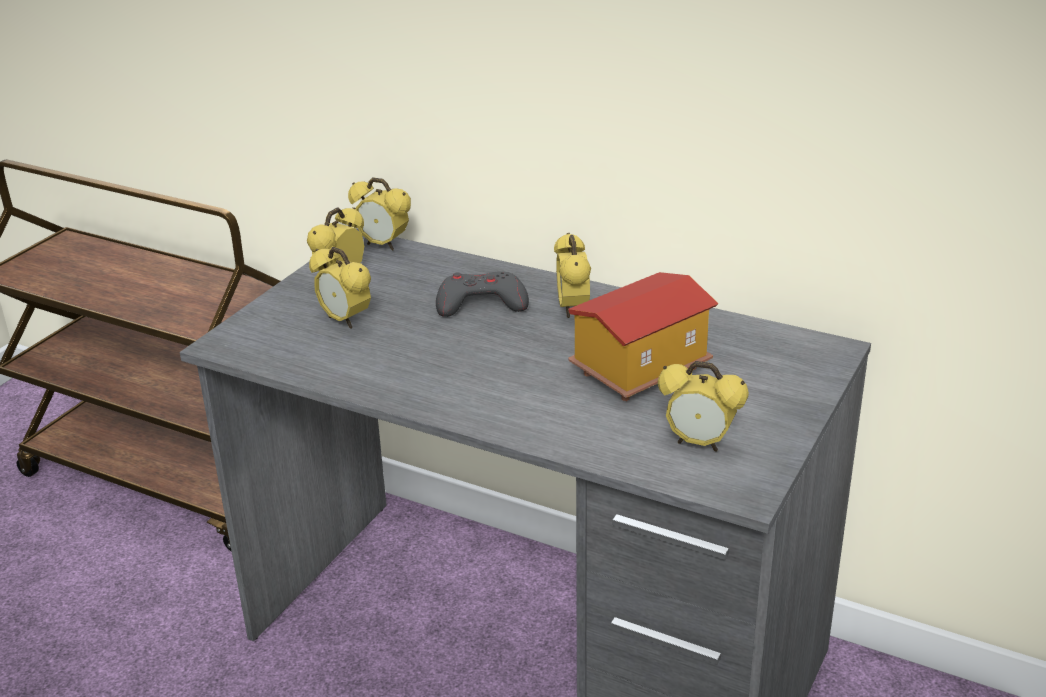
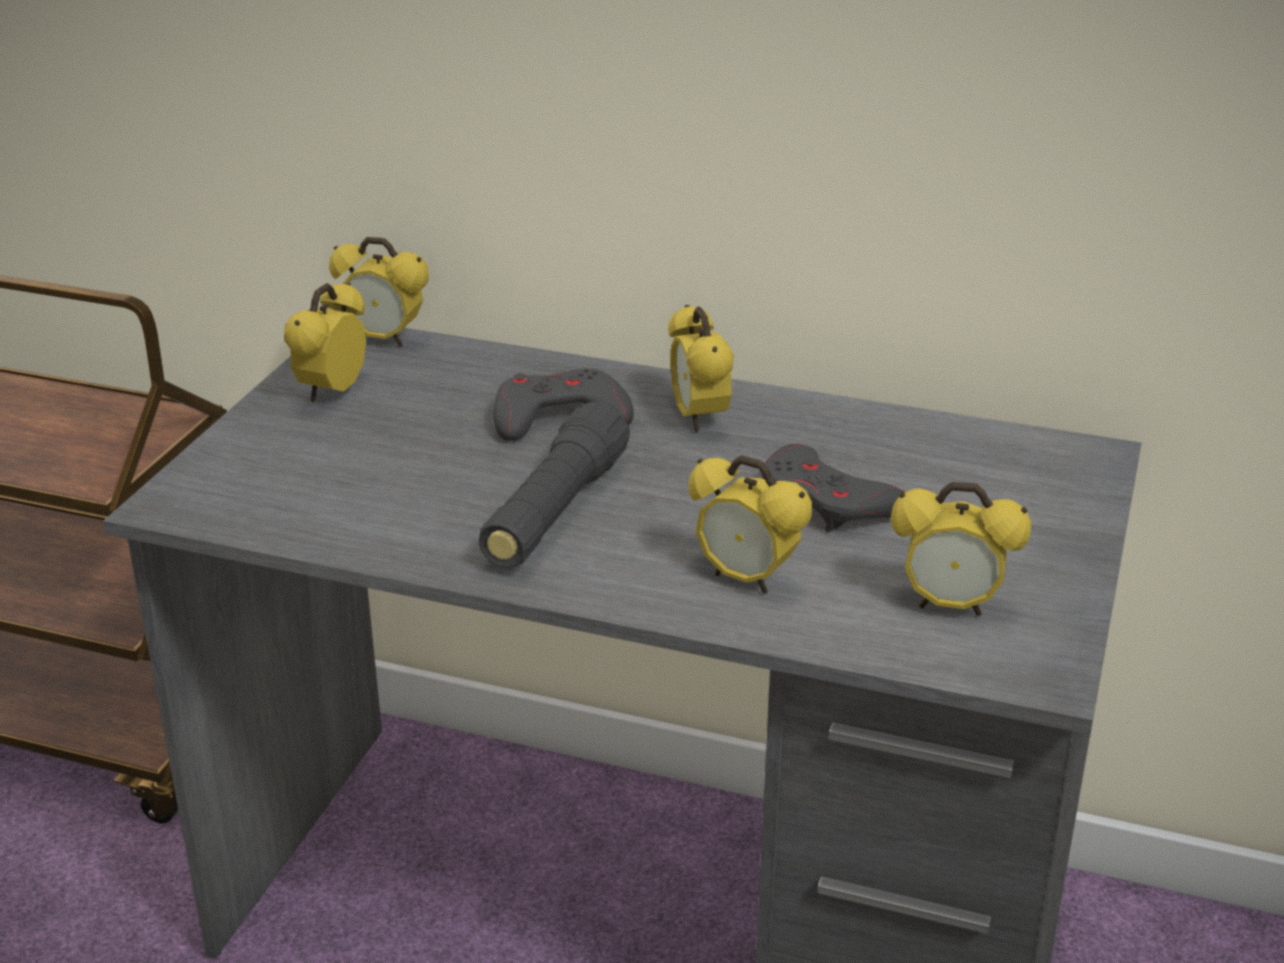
camera: 10 degrees left, 0 degrees up
alarm clock [309,247,371,329] -> alarm clock moved to [688,456,812,594]
toy house [568,272,719,401] -> grey game controller [762,444,905,532]
none -> black flashlight [479,402,630,568]

